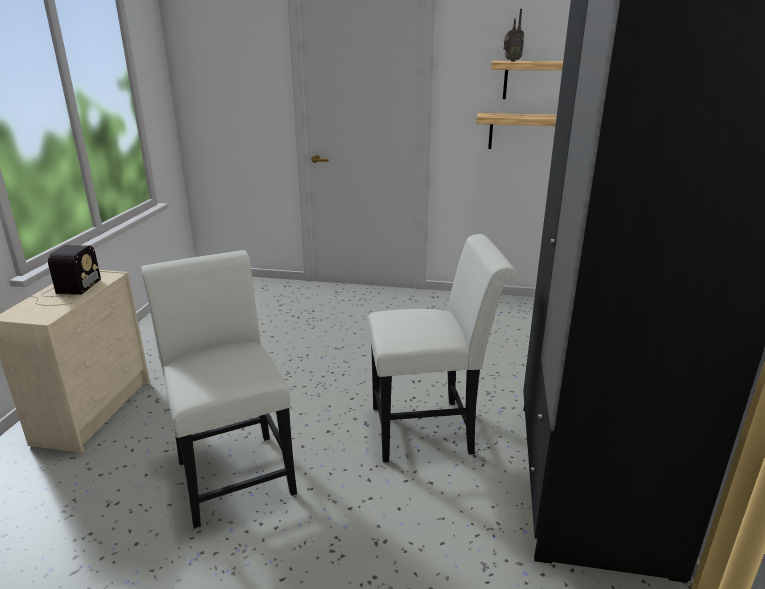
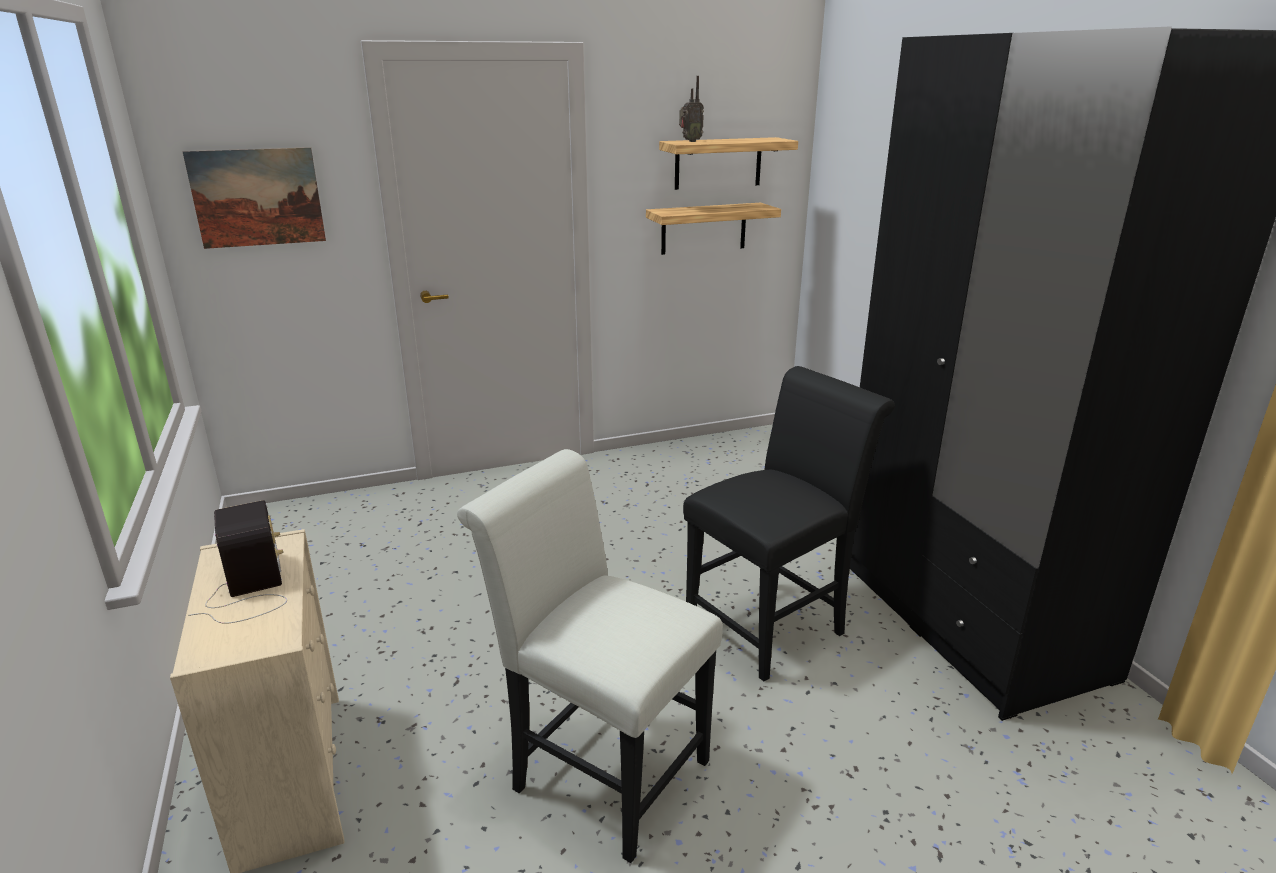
camera: 30 degrees left, 0 degrees up
white chair [367,234,517,462] -> black chair [683,366,895,681]
none -> picture [183,147,326,249]

